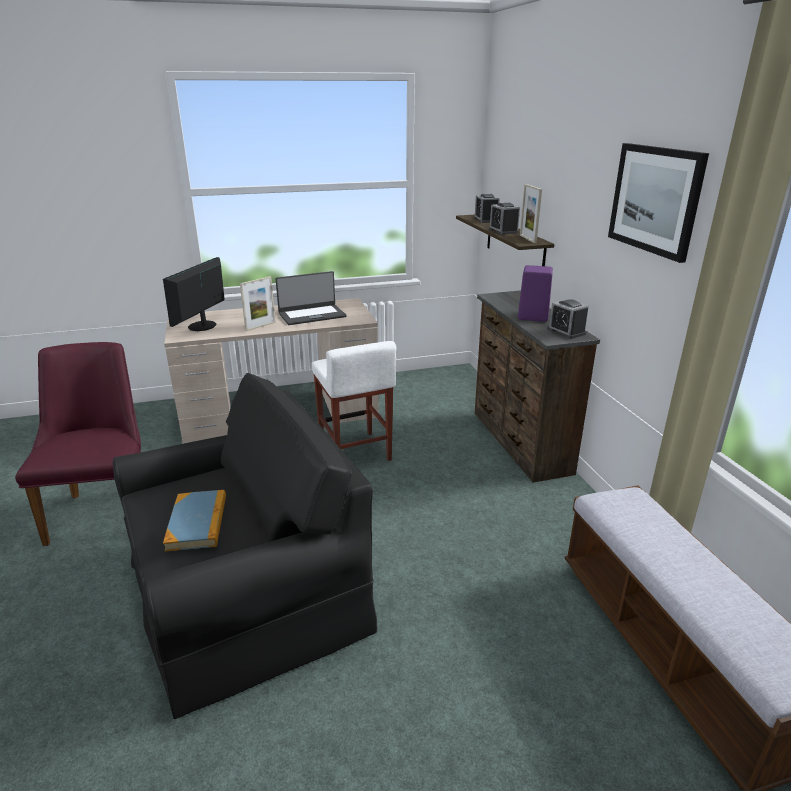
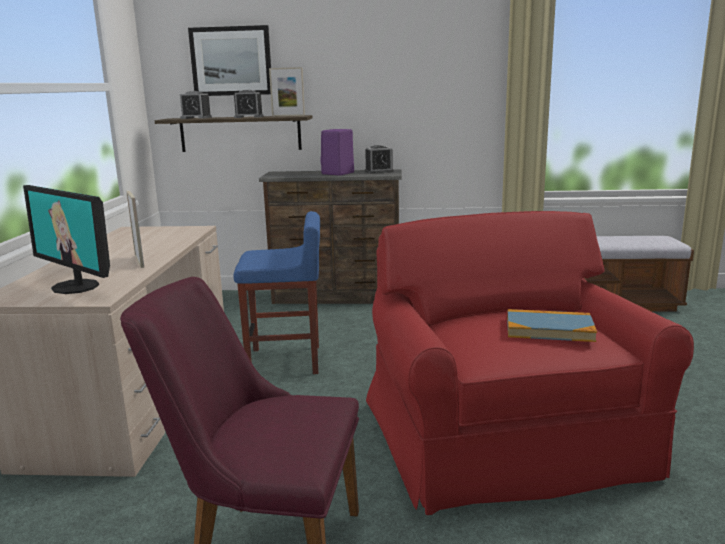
camera: 70 degrees left, 10 degrees down
black armchair [113,373,377,719] -> red armchair [366,211,694,515]
laptop [275,271,347,325] -> none
white stool [312,341,396,461] -> blue stool [233,211,320,374]
picture [608,143,709,263] -> picture moved to [188,25,271,96]

